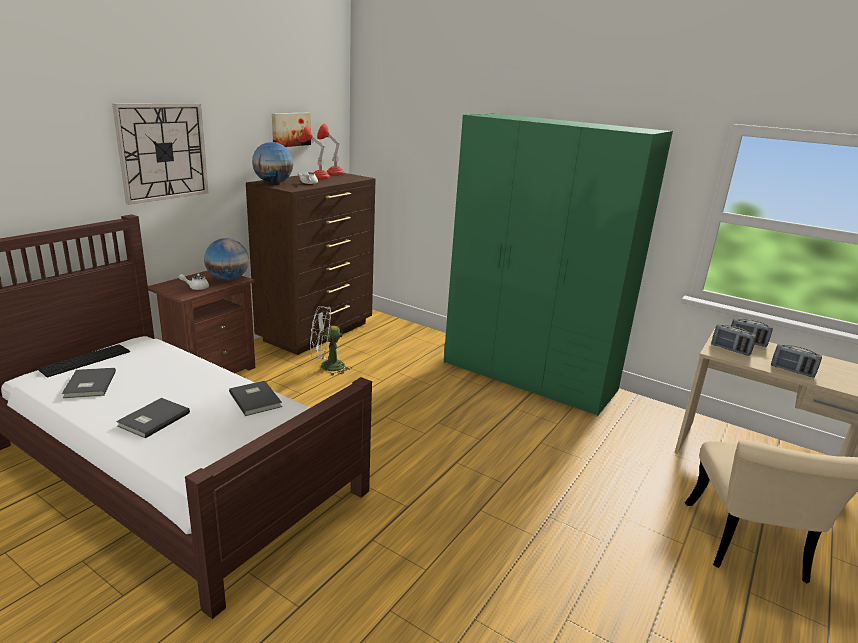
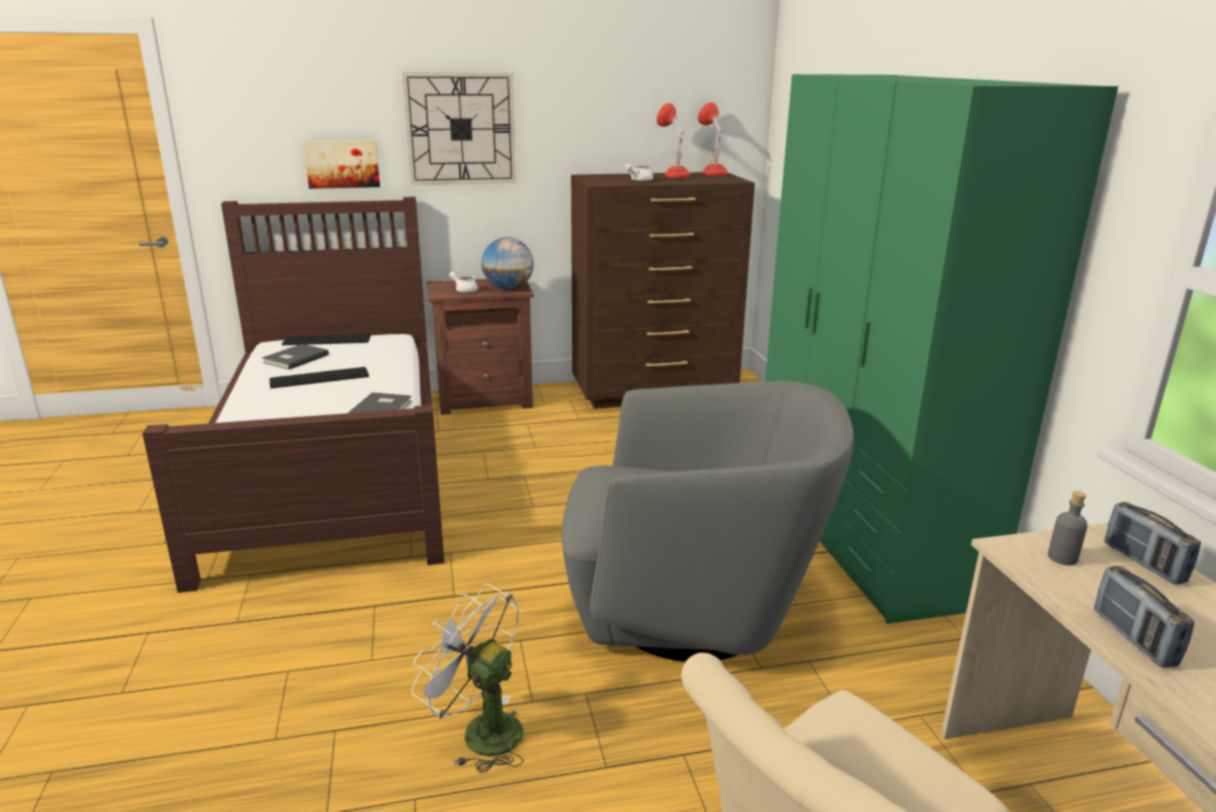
camera: 45 degrees right, 0 degrees up
grey book [116,398,190,438] -> none
globe [252,142,293,183] -> none
picture [272,113,311,147] -> picture moved to [303,140,380,189]
white fan [310,306,352,375] -> white fan moved to [412,584,524,773]
radio [711,324,757,356] -> grey bottle [1048,491,1088,565]
none -> keyboard [269,367,369,389]
none -> grey armchair [562,381,854,662]

